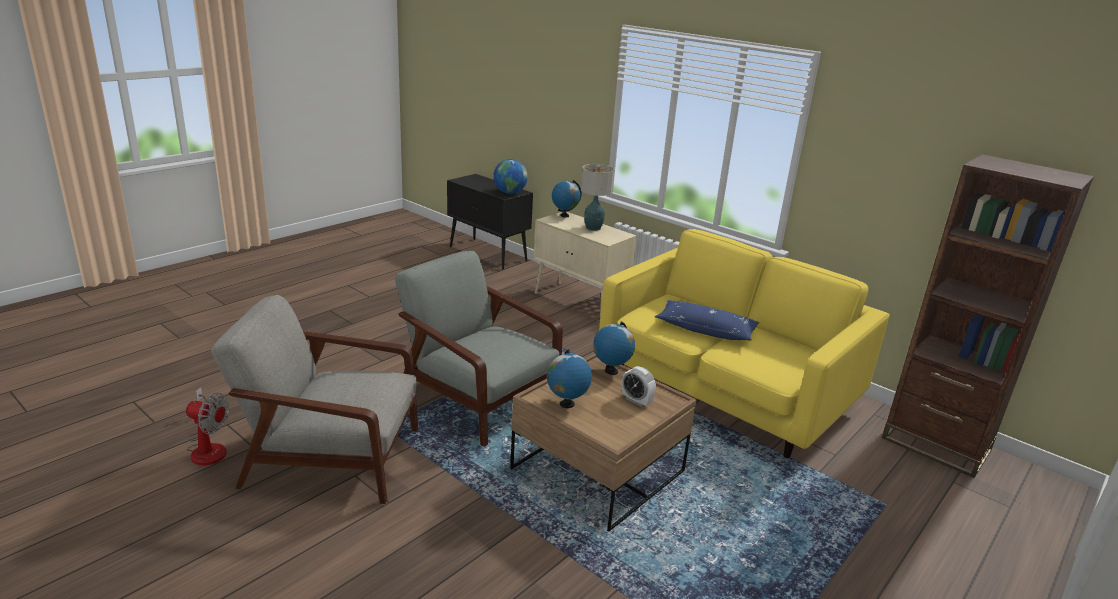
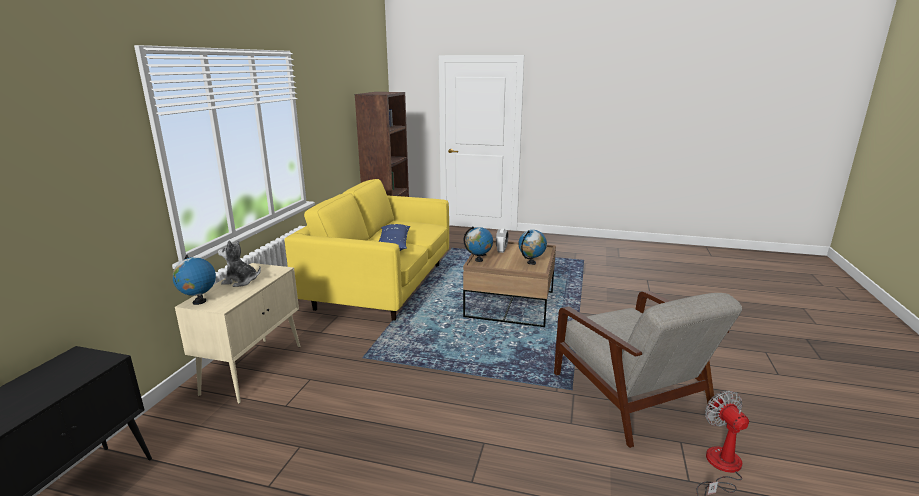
camera: 115 degrees left, 5 degrees down
grey armchair [395,251,563,447] -> none
globe [493,159,528,194] -> none
table lamp [581,164,615,231] -> plush toy [218,240,261,287]

